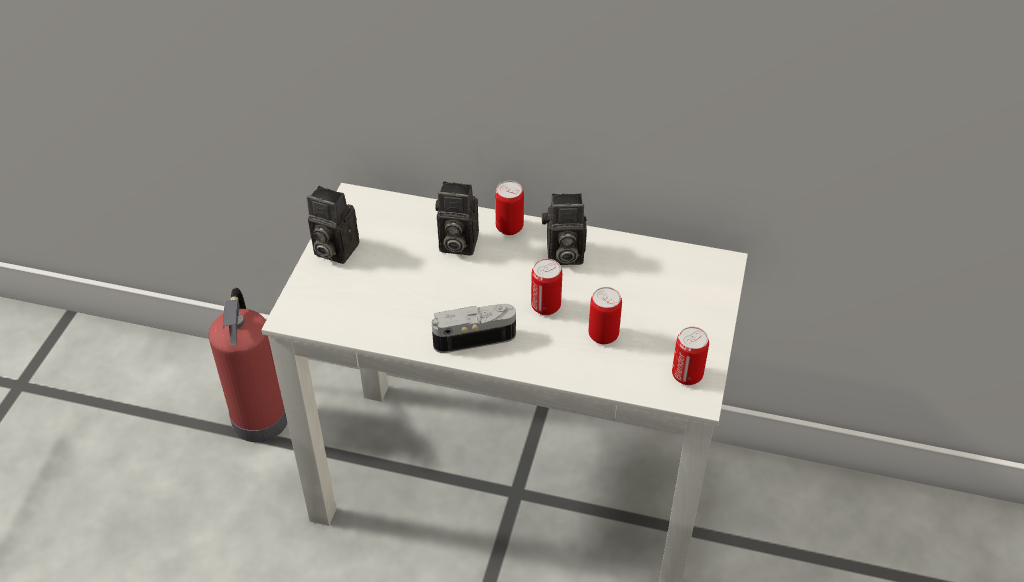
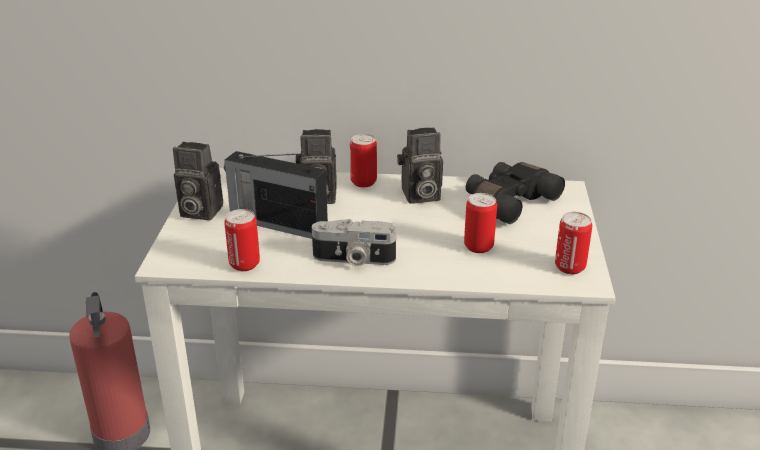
camera: 10 degrees left, 15 degrees down
camera [432,304,516,353] -> camera turned 150 degrees counterclockwise [312,219,396,266]
can [531,259,562,315] -> can moved to [224,209,260,271]
none -> radio [224,151,328,239]
none -> black binoculars [466,162,565,224]

